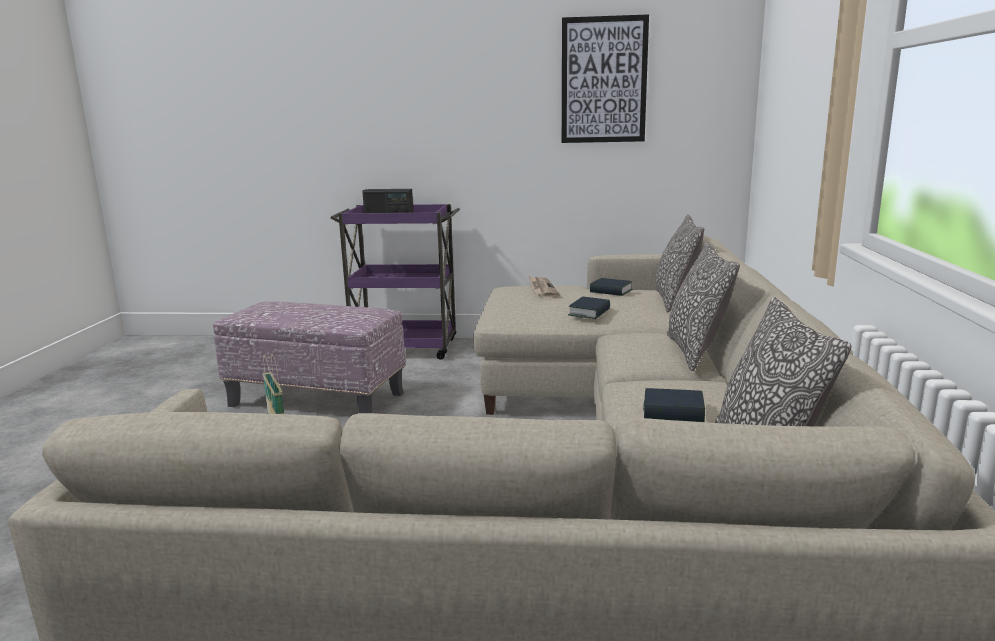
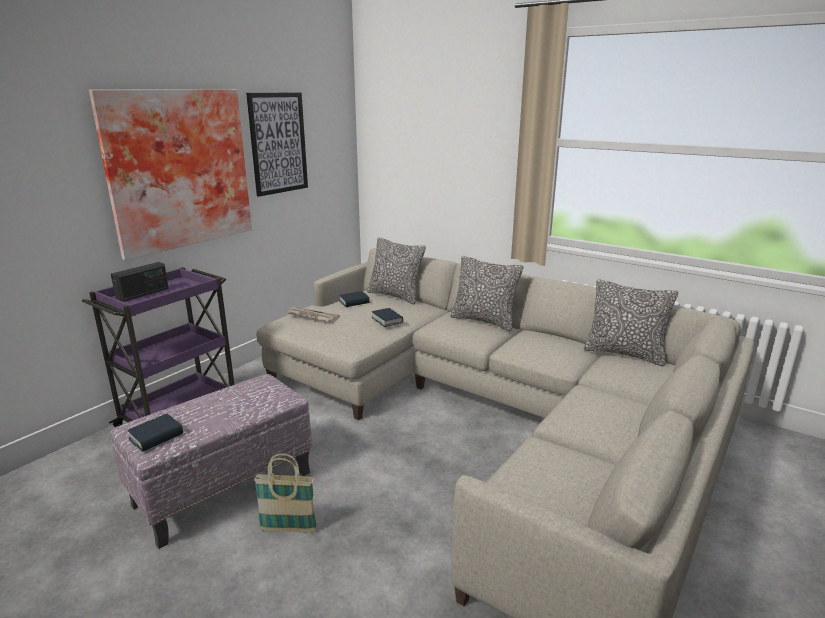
camera: 60 degrees left, 5 degrees up
book [643,388,705,422] -> book moved to [128,414,183,452]
none -> picture [89,89,252,260]

